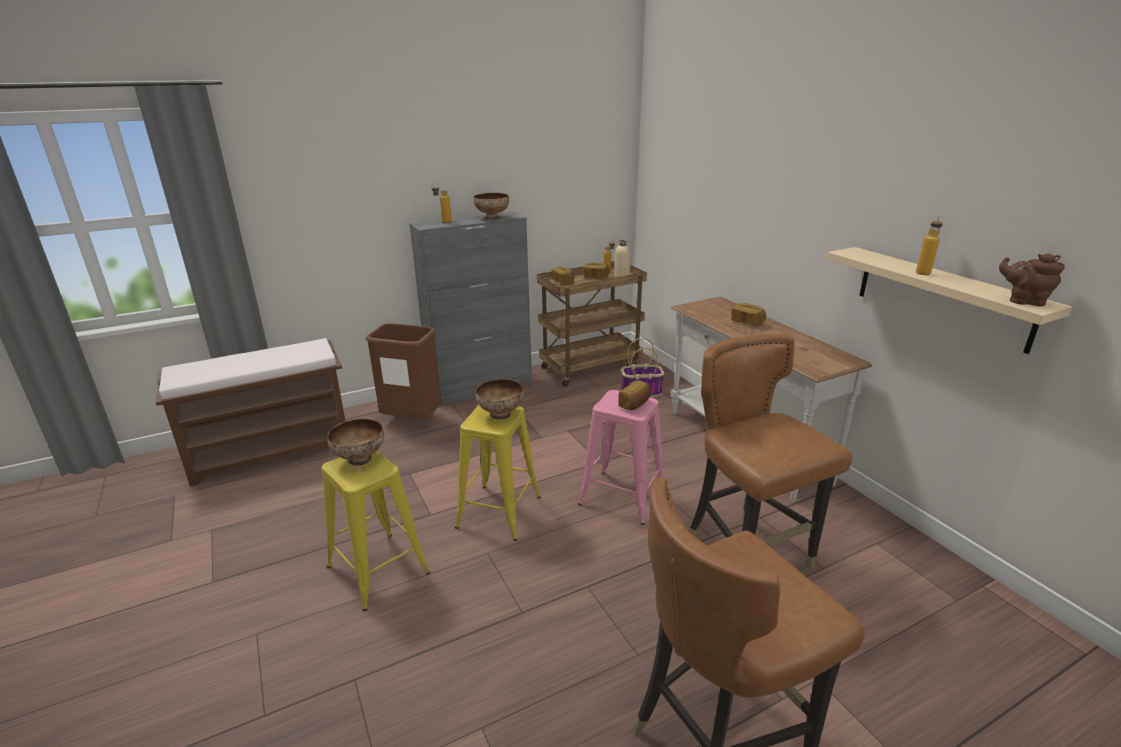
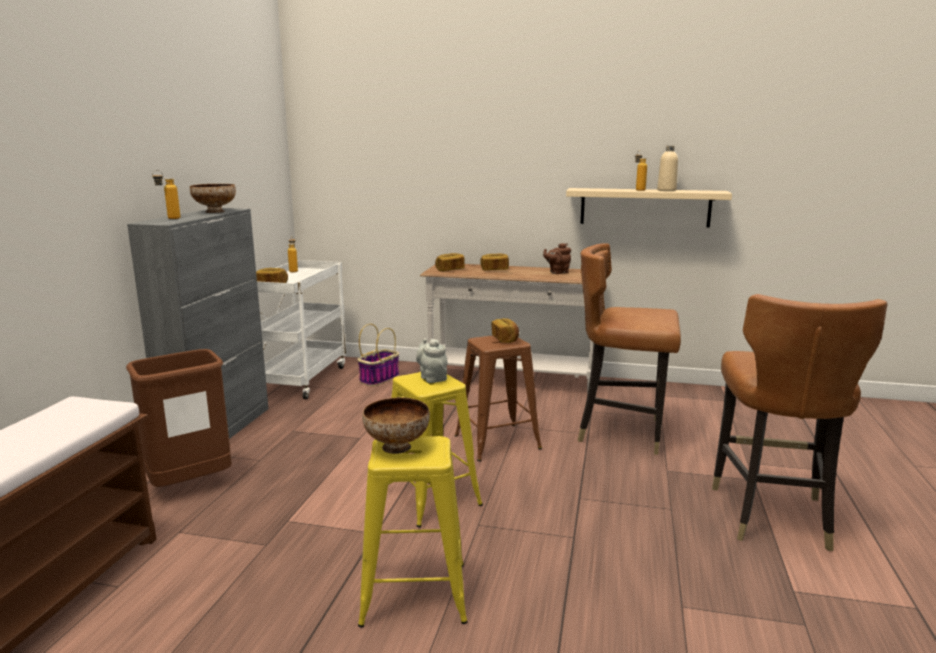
camera: 50 degrees left, 10 degrees down
bowl [476,379,524,420] -> grey teapot [416,338,447,383]
brown cart [537,261,647,387] -> white cart [257,260,347,399]
pink stool [578,390,663,525] -> brown stool [455,335,542,461]
bread [583,262,610,279] -> bread moved to [435,253,465,271]
beige bottle [614,240,630,278] -> beige bottle moved to [657,145,678,191]
brown teapot [999,253,1065,306] -> brown teapot moved to [543,243,571,274]

